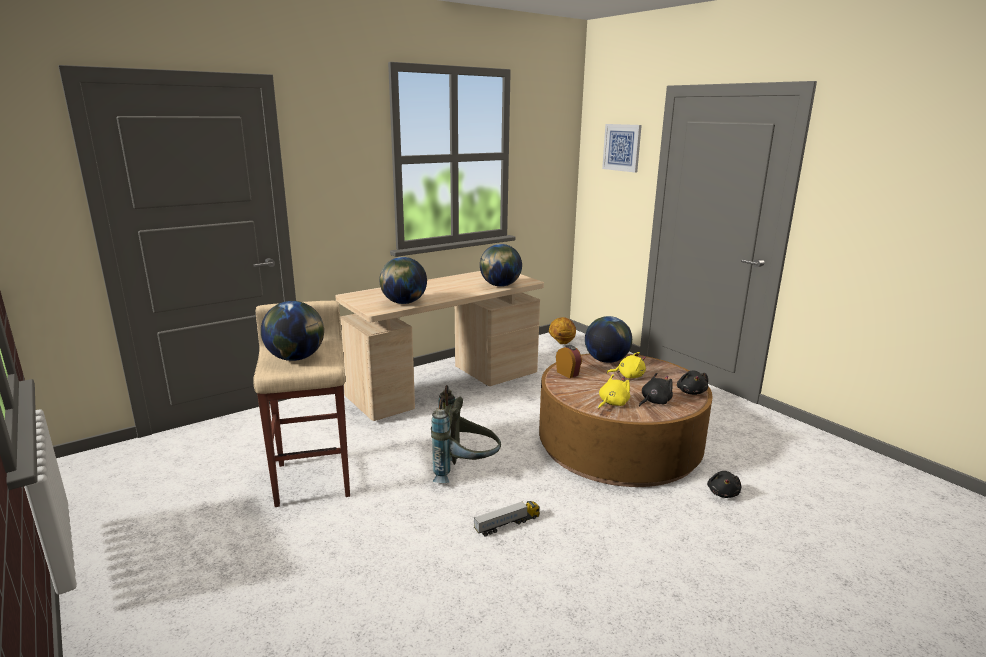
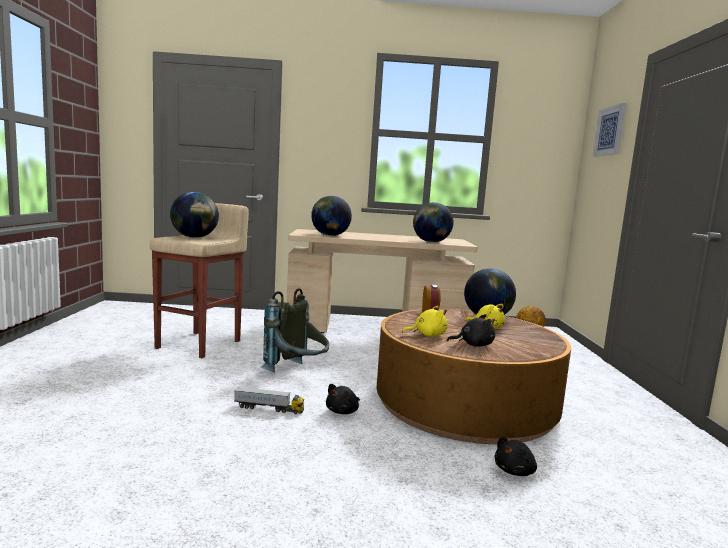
camera: 35 degrees right, 10 degrees down
black plush toy [677,371,708,395] -> black plush toy moved to [326,384,360,414]

